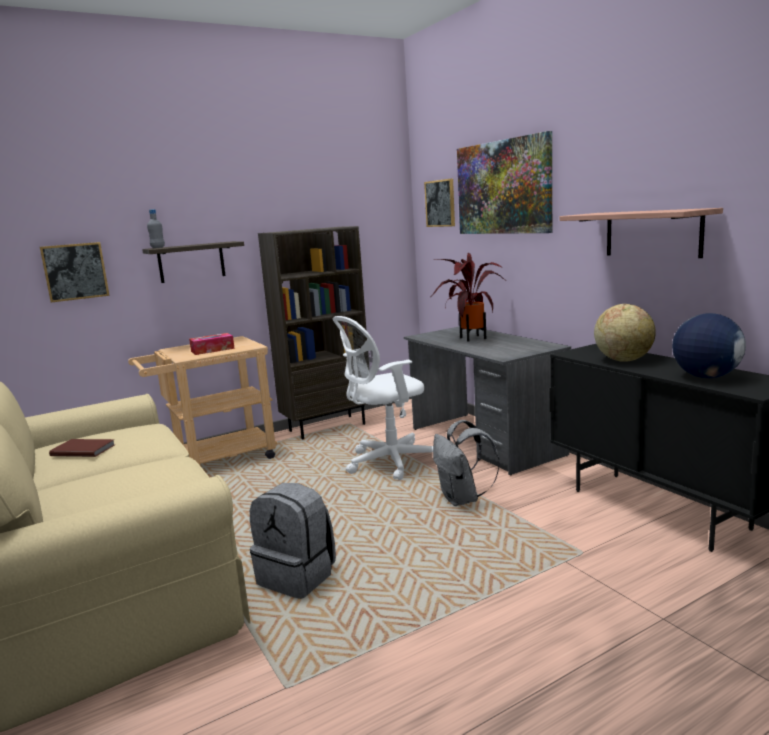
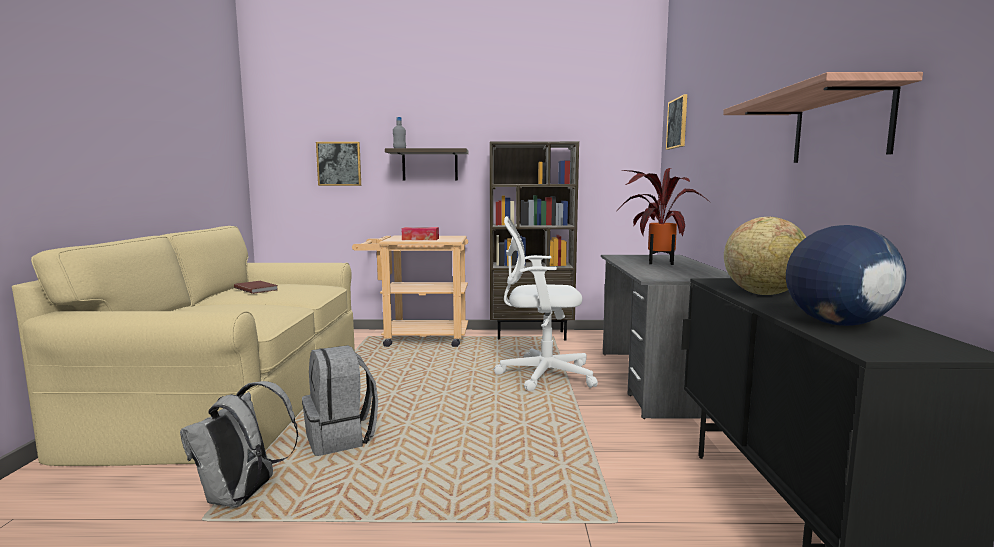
camera: 30 degrees right, 5 degrees down
grey backpack [433,420,500,506] -> grey backpack moved to [180,381,298,507]
picture [457,131,552,234] -> none

